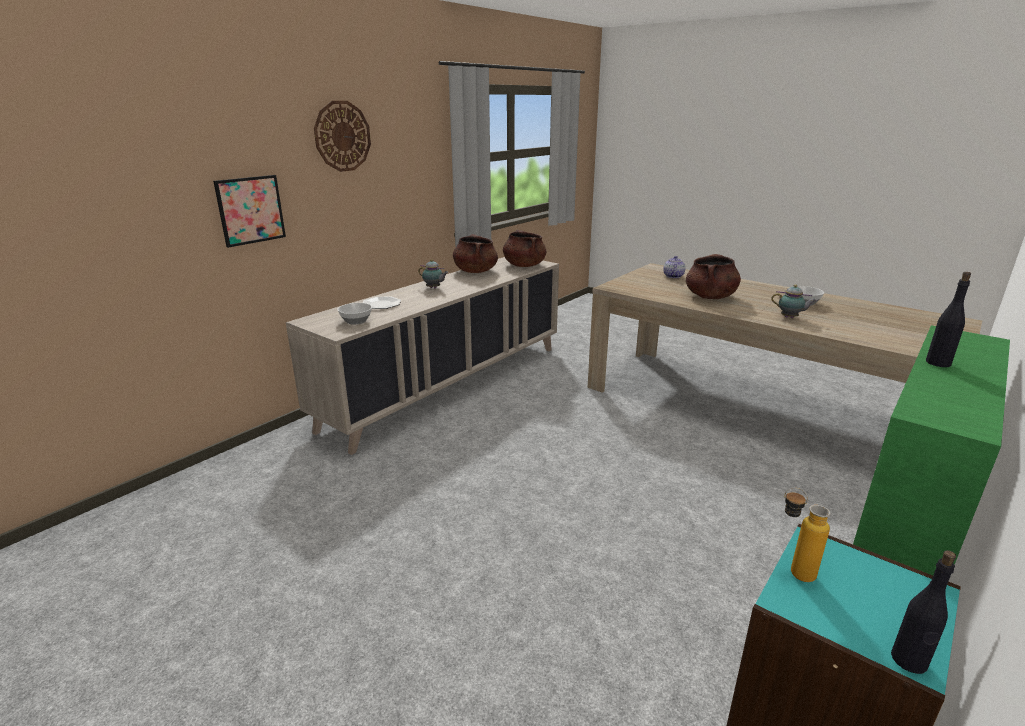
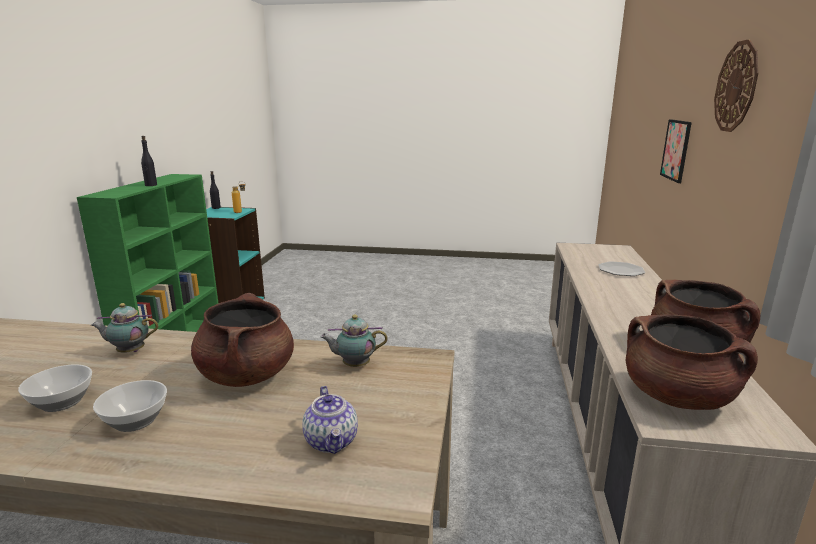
camera: 150 degrees right, 5 degrees down
bowl [337,303,372,324] -> bowl moved to [93,380,167,432]
teapot [418,259,448,288] -> teapot moved to [320,315,388,367]

